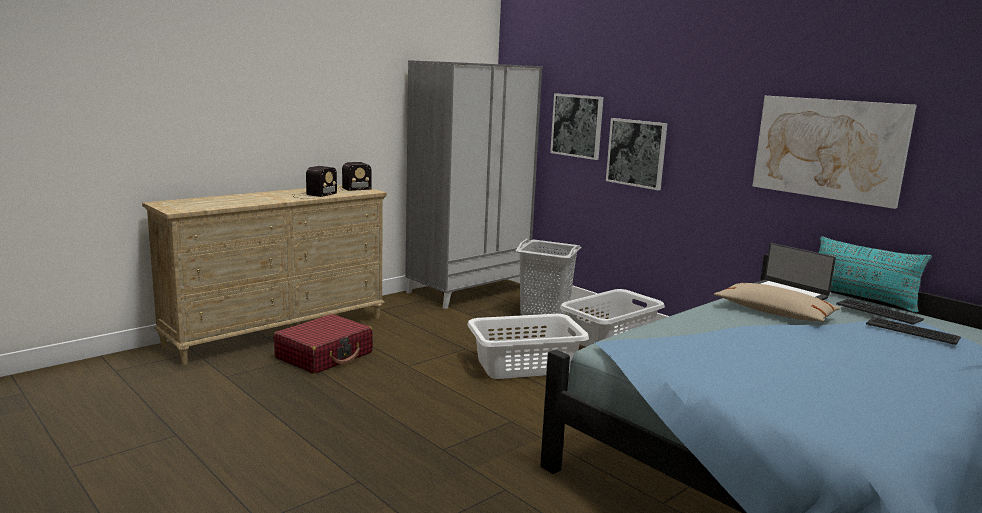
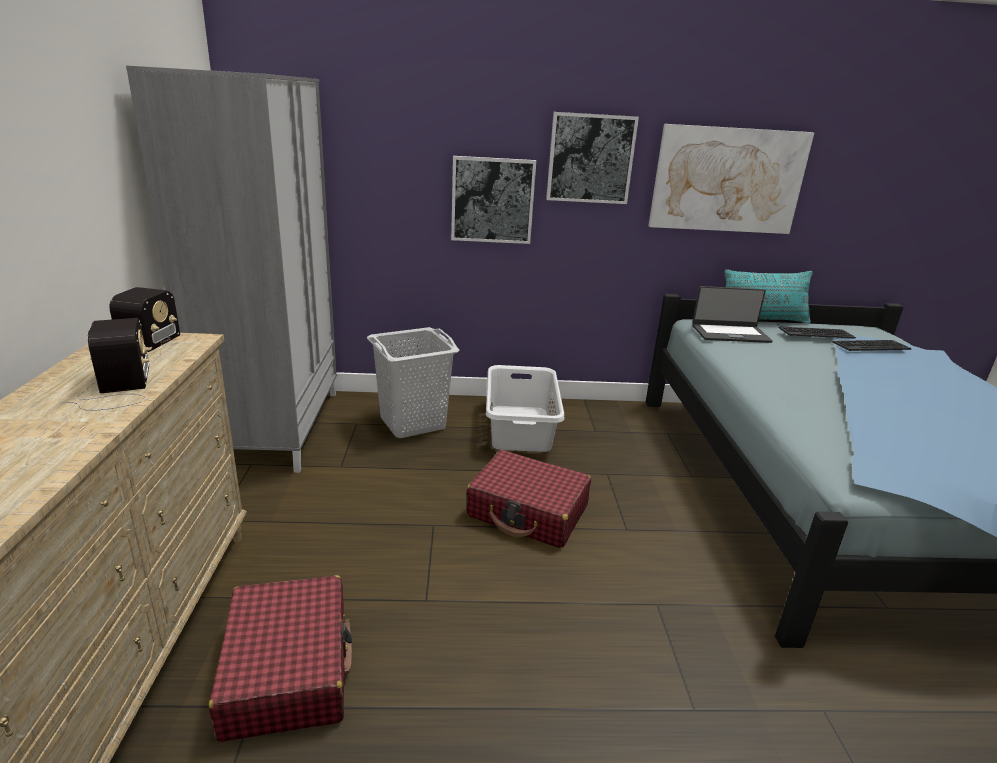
camera: 50 degrees left, 10 degrees up
white laundry basket [467,314,589,379] -> red suitcase [466,450,591,548]
picture [550,94,604,160] -> picture moved to [546,112,639,204]
beige pillow [714,283,841,322] -> none

